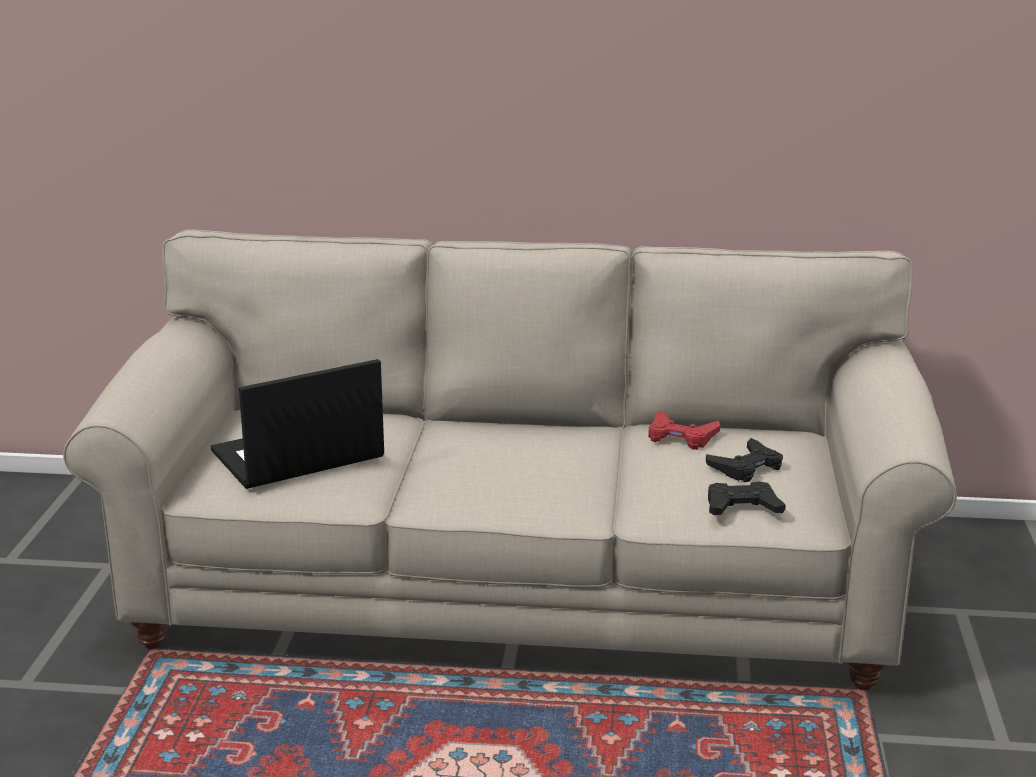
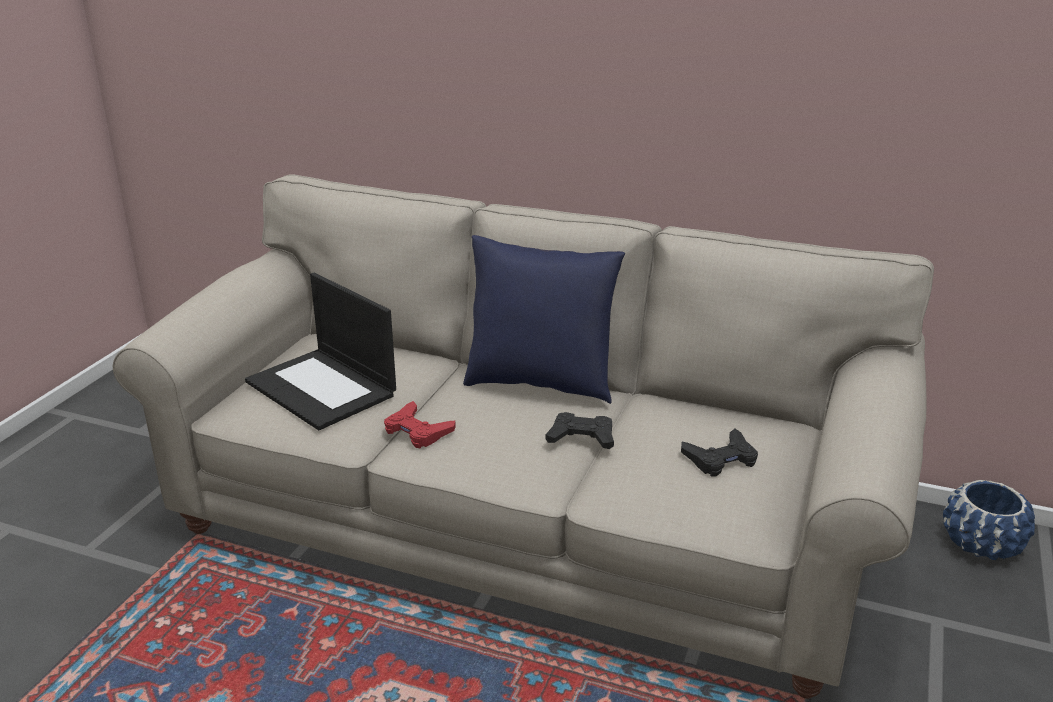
camera: 15 degrees right, 5 degrees up
laptop [211,359,384,489] -> laptop turned 120 degrees counterclockwise [245,273,396,430]
red game controller [648,411,720,450] -> red game controller moved to [384,401,456,448]
black game controller [708,481,786,515] -> black game controller moved to [545,412,614,449]
none -> blue pillow [463,235,625,404]
none -> blue planter [943,480,1035,560]

